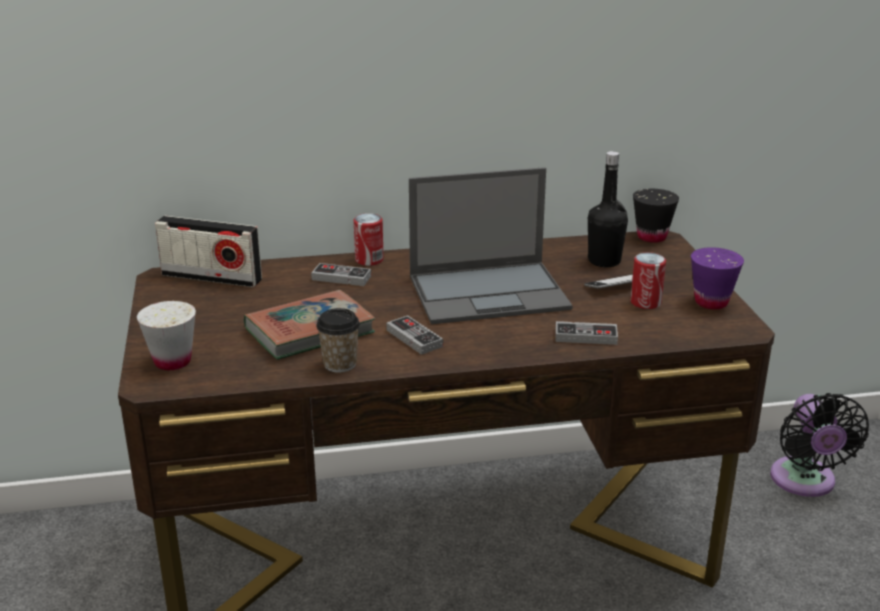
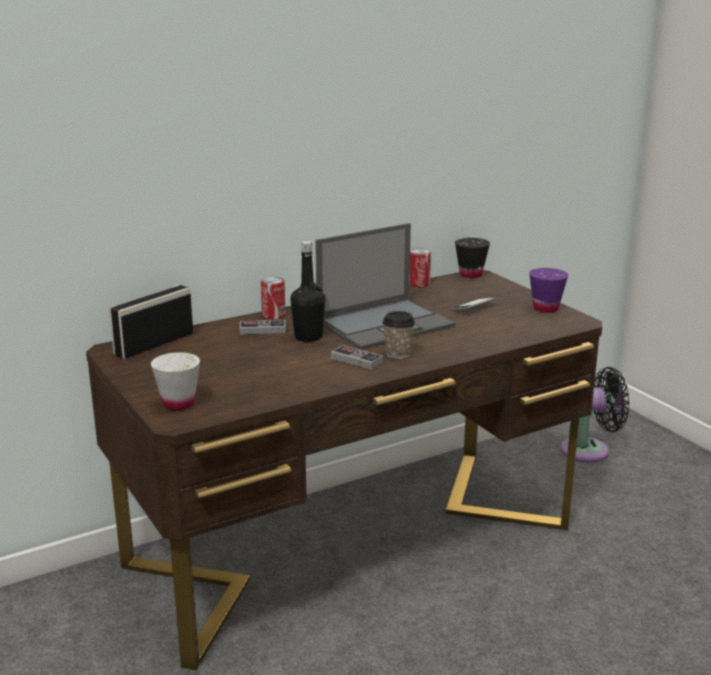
camera: 20 degrees left, 5 degrees down
radio [155,216,262,287] -> radio turned 135 degrees clockwise [109,285,193,359]
book [244,290,375,360] -> none
cup [316,308,360,373] -> cup moved to [383,311,415,359]
game controller [555,321,618,345] -> none
black bottle [588,151,628,267] -> black bottle moved to [290,241,325,342]
can [630,252,666,309] -> can moved to [409,249,431,288]
black fan [770,393,869,497] -> black fan turned 75 degrees counterclockwise [560,367,630,463]

